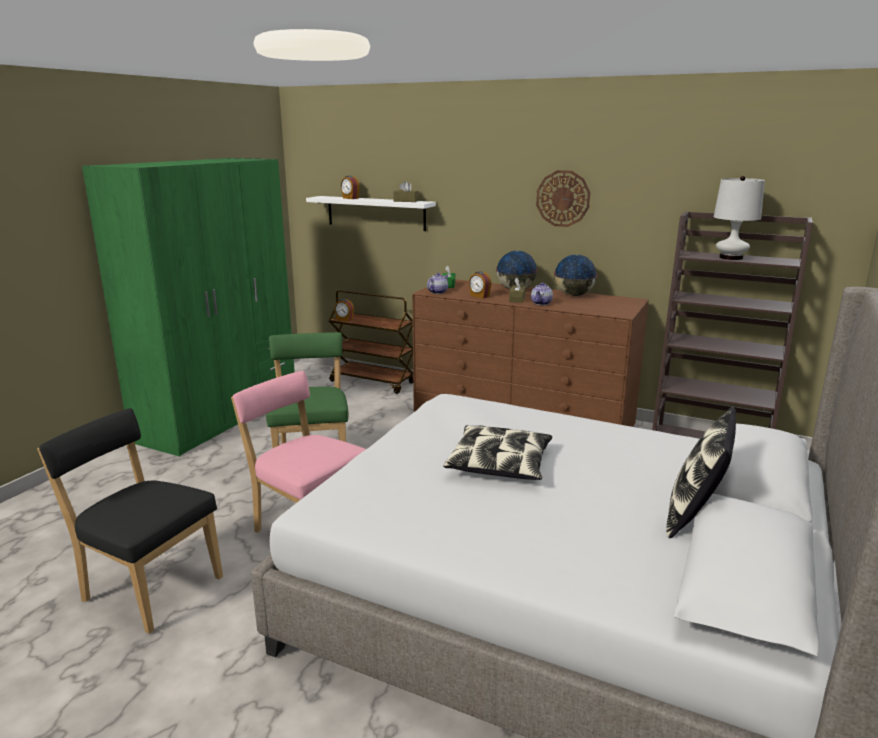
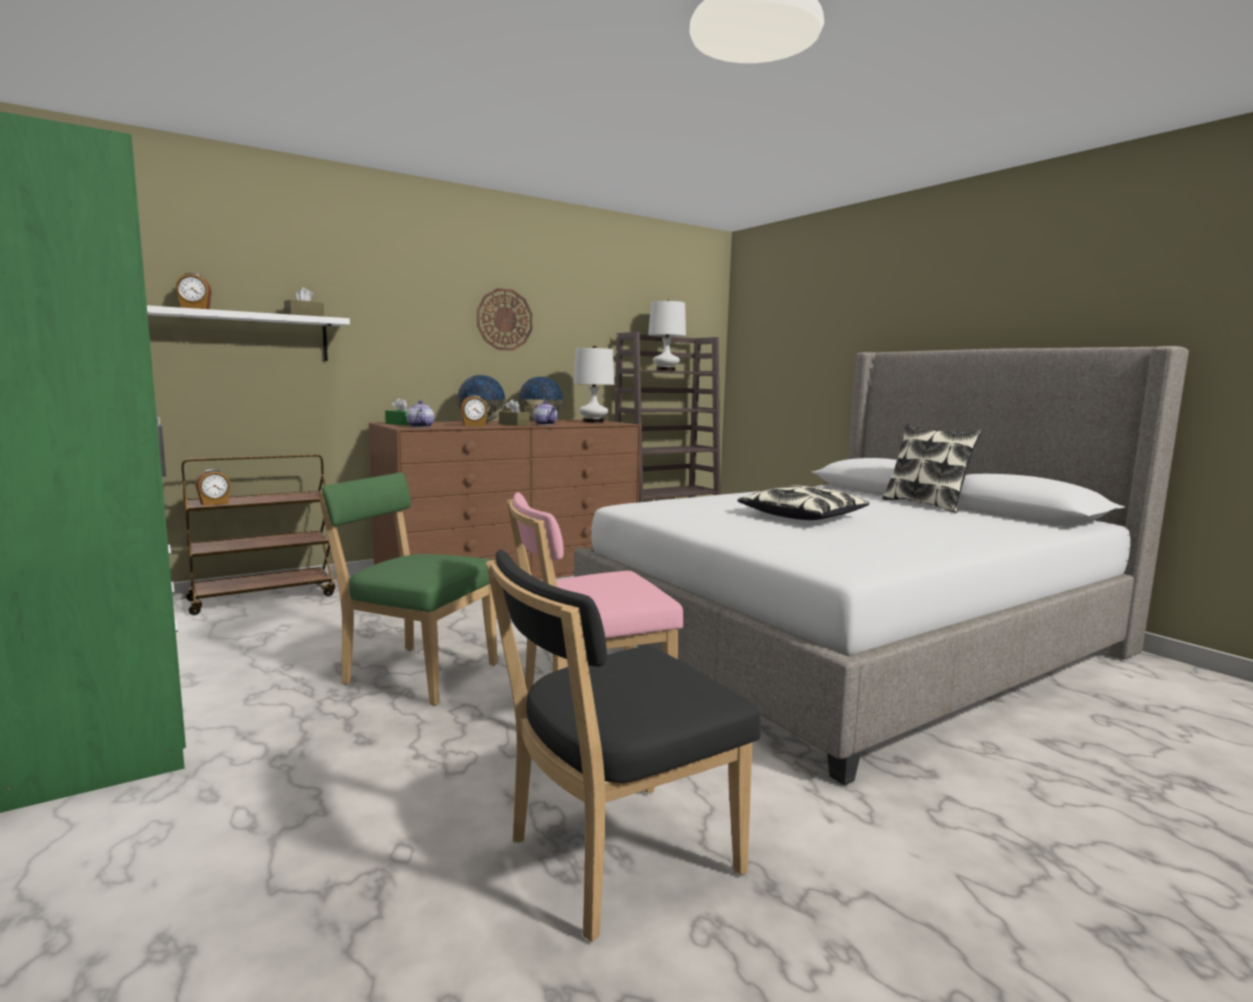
camera: 60 degrees left, 10 degrees down
none -> white table lamp [573,346,615,423]

